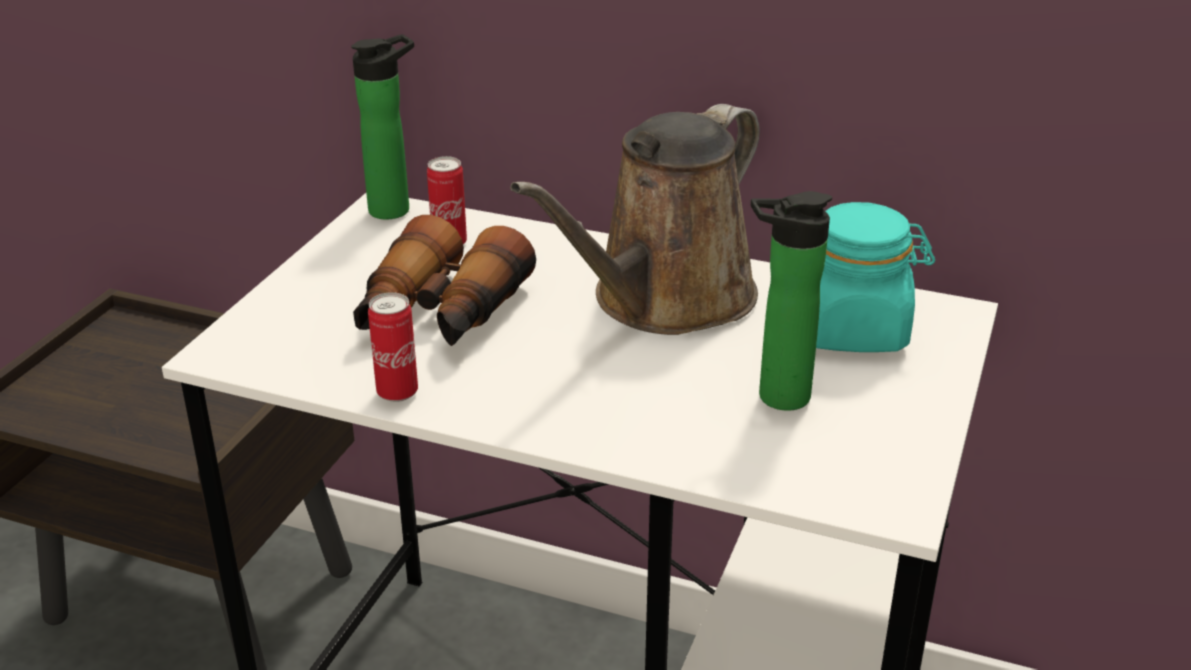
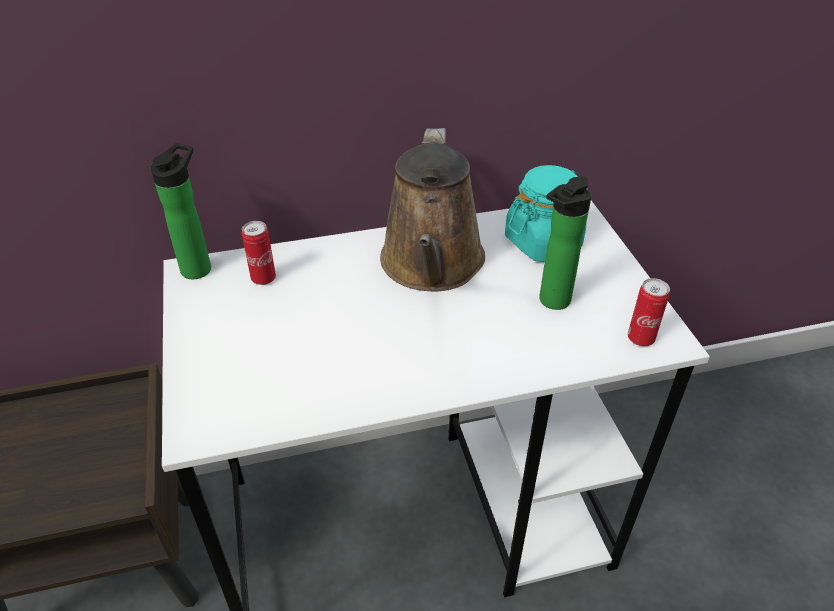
camera: 35 degrees left, 10 degrees up
binoculars [353,215,536,346] -> none
can [368,292,418,402] -> can moved to [628,278,670,346]

